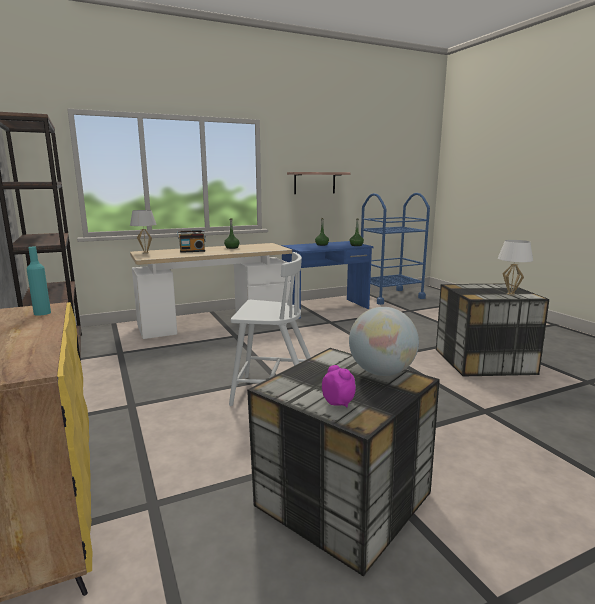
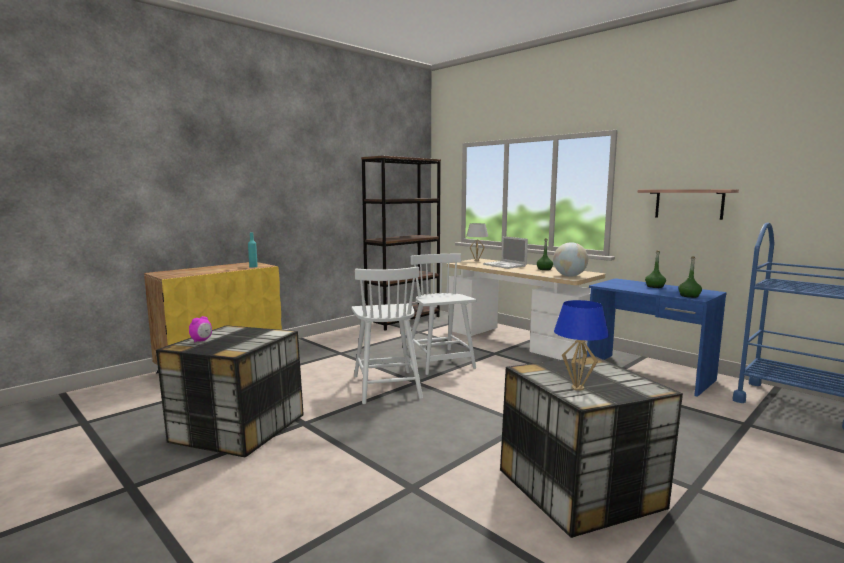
camera: 70 degrees right, 5 degrees down
radio [177,230,206,253] -> laptop [483,236,528,269]
globe [349,307,419,376] -> globe moved to [553,242,588,277]
white table lamp [498,240,533,295] -> blue table lamp [554,300,609,391]
none -> white chair [407,254,477,375]

